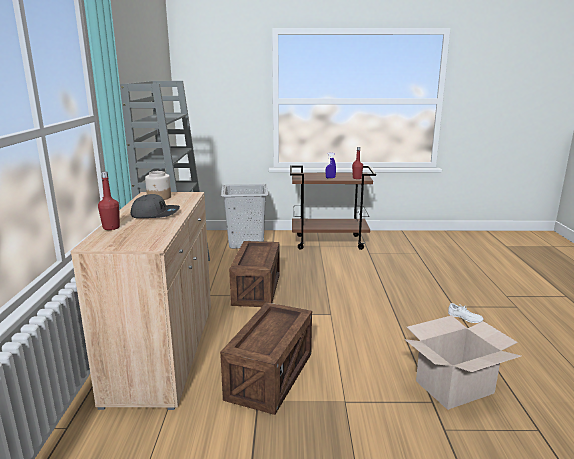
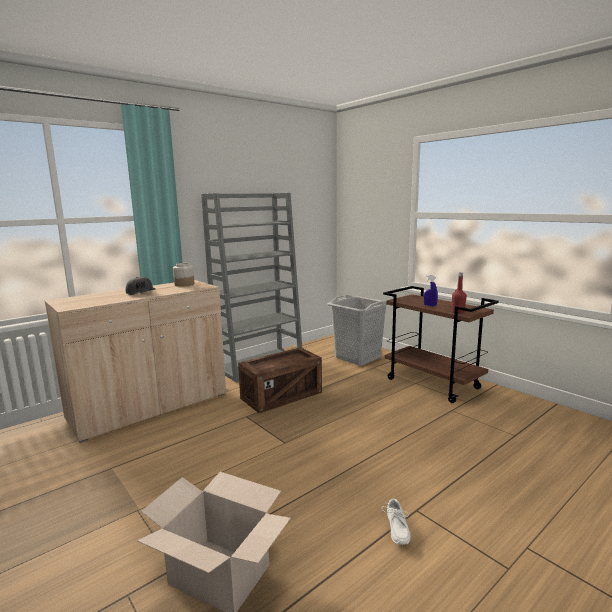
camera: 50 degrees right, 5 degrees down
red bottle [98,171,120,230] -> none
crate [220,302,312,415] -> none

